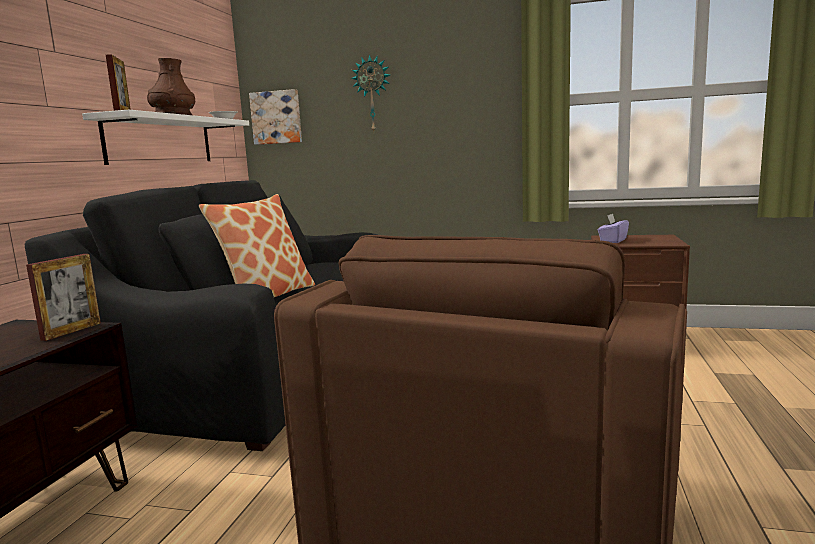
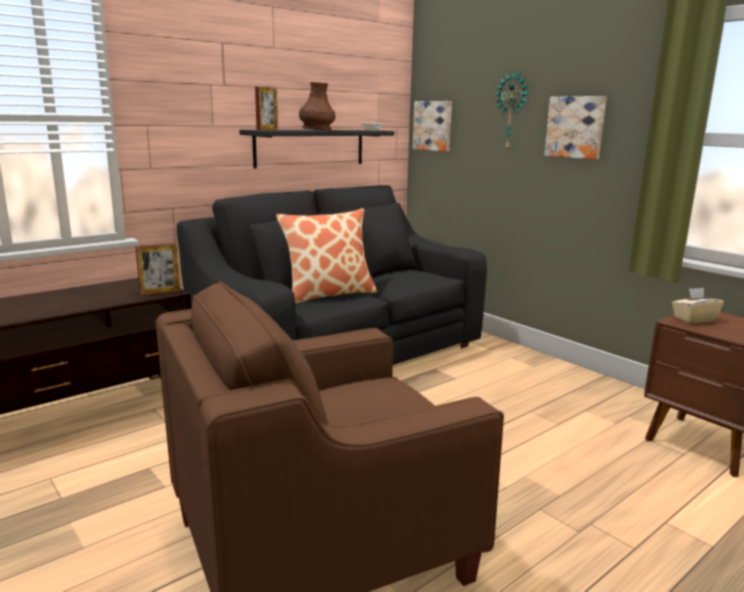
camera: 35 degrees right, 5 degrees up
white shelf [82,110,249,165] -> black shelf [239,130,394,168]
purple tissue box [598,214,629,243] -> beige tissue box [672,287,724,324]
none -> picture [544,96,607,160]

